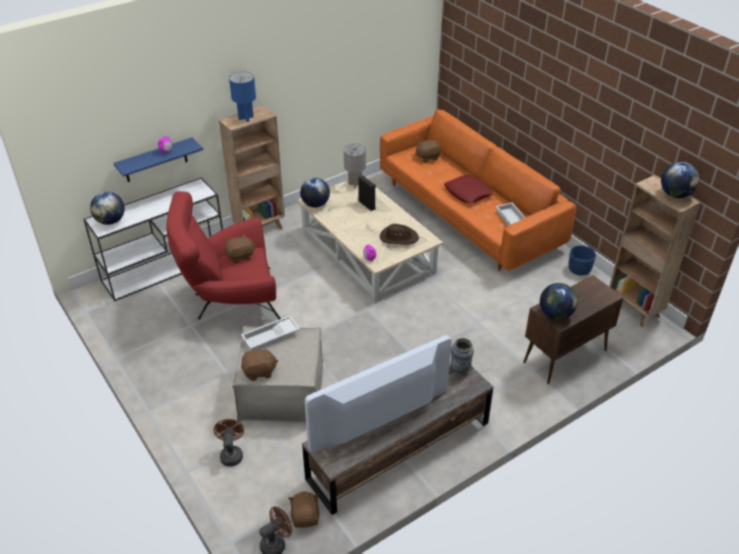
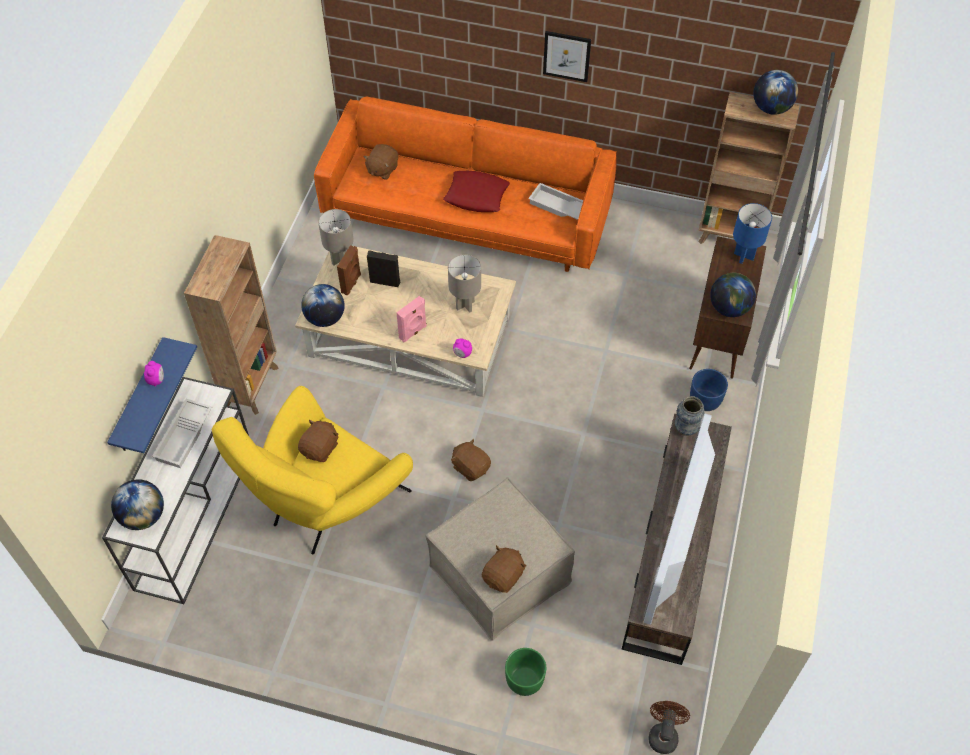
camera: 40 degrees left, 15 degrees up
red armchair [167,191,281,320] -> yellow armchair [212,386,413,555]
brown fan [214,419,244,466] -> green planter [505,648,546,696]
blue table lamp [229,72,256,122] -> blue table lamp moved to [733,203,772,264]
white tray [241,316,300,351] -> white tray moved to [152,399,212,468]
brown plush toy [288,491,320,528] -> brown plush toy moved to [451,439,491,481]
brown hat [380,224,419,245] -> grey table lamp [448,254,481,313]
blue planter [568,245,596,276] -> blue planter moved to [690,369,728,411]
none -> brown speaker [337,245,361,295]
none -> pink speaker [396,296,427,343]
none -> picture [543,31,591,82]

